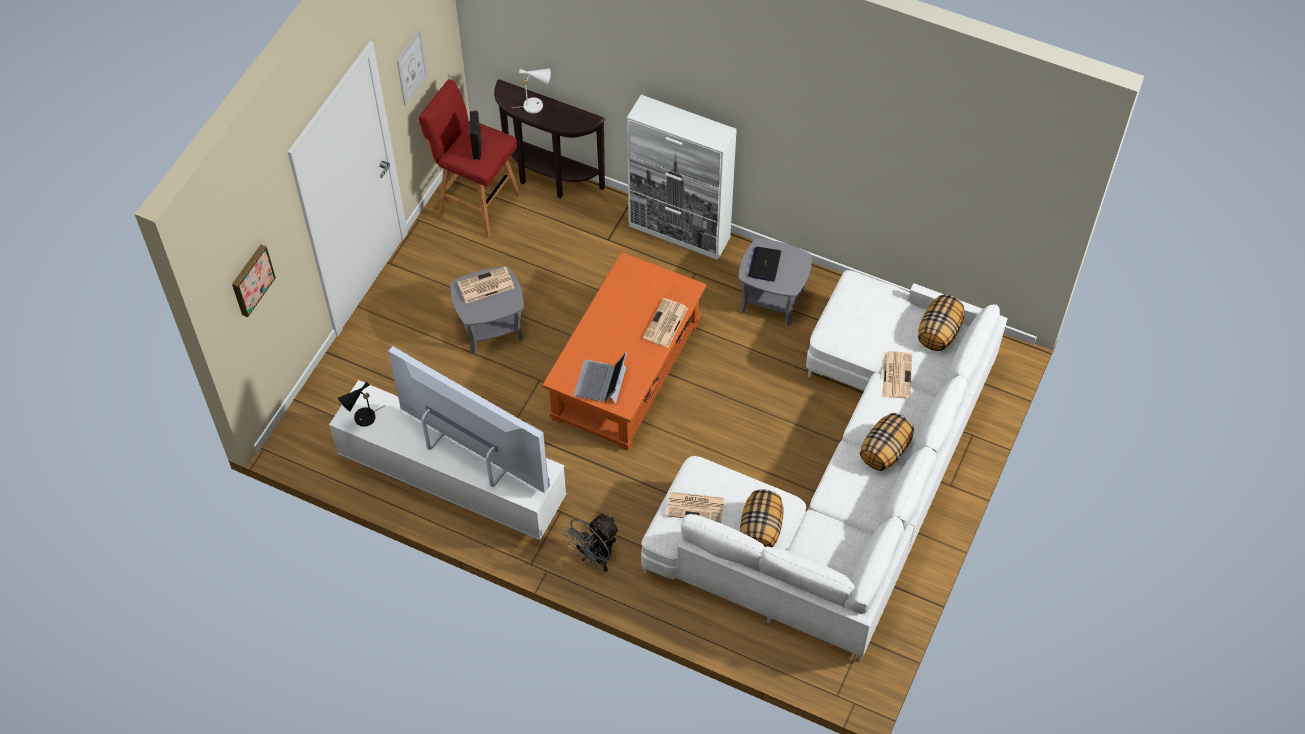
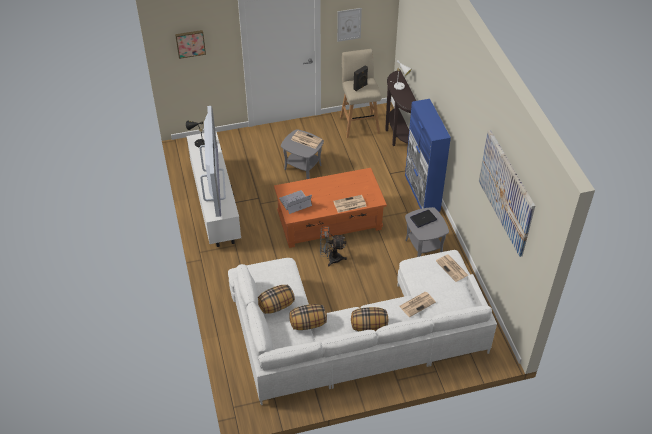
camera: 50 degrees right, 10 degrees down
red stool [418,79,521,238] -> beige stool [340,49,382,138]
grey fan [563,514,620,572] -> grey fan moved to [320,227,347,267]
white cabinet [627,95,737,260] -> blue cabinet [405,99,451,212]
newspaper [667,492,724,522] -> newspaper moved to [436,254,468,282]
pillow [918,294,964,351] -> pillow moved to [289,304,327,330]
none -> picture [479,130,535,257]

